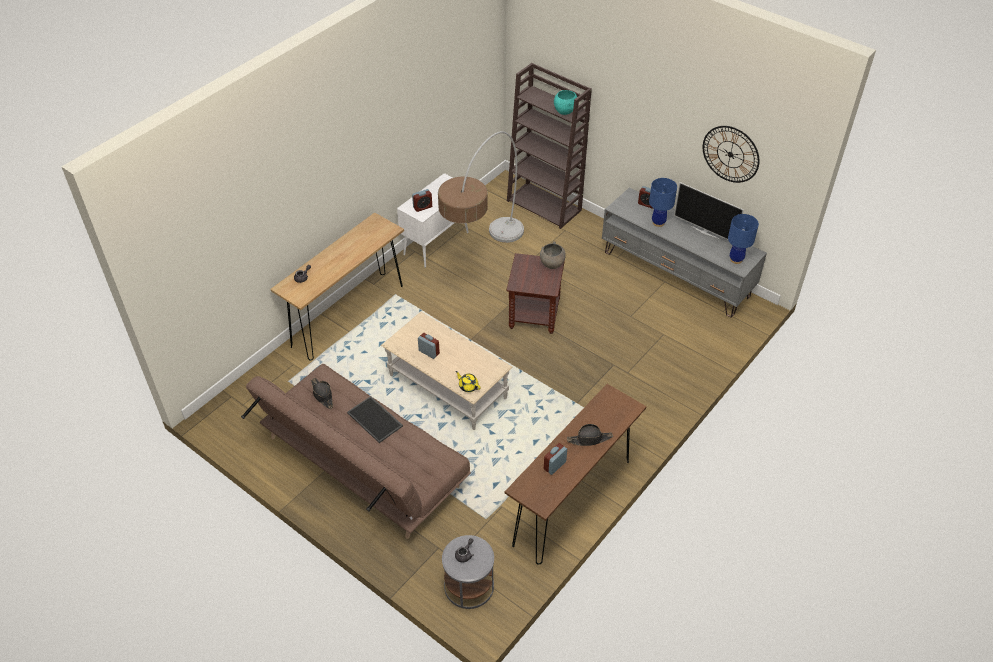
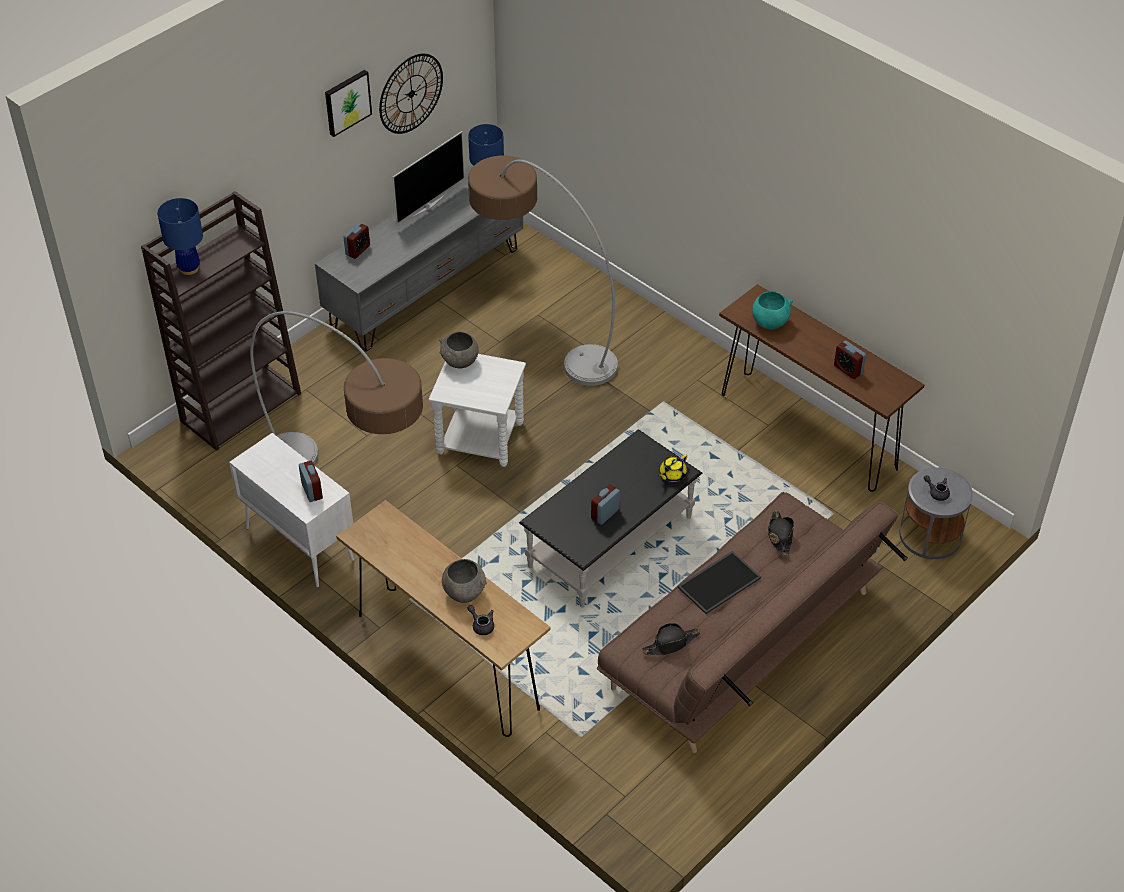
camera: 85 degrees left, 0 degrees up
beige coffee table [381,312,513,430] -> black coffee table [519,429,702,608]
brown side table [506,253,565,334] -> white side table [429,354,526,467]
turquoise bowl [554,90,577,115] -> turquoise bowl moved to [752,291,793,330]
black hat [567,424,613,446] -> black hat moved to [768,511,794,556]
blue table lamp [649,178,677,227] -> blue table lamp moved to [157,198,203,275]
none -> picture [325,70,372,137]
none -> grey bowl [442,559,487,603]
none -> floor lamp [468,155,618,386]

